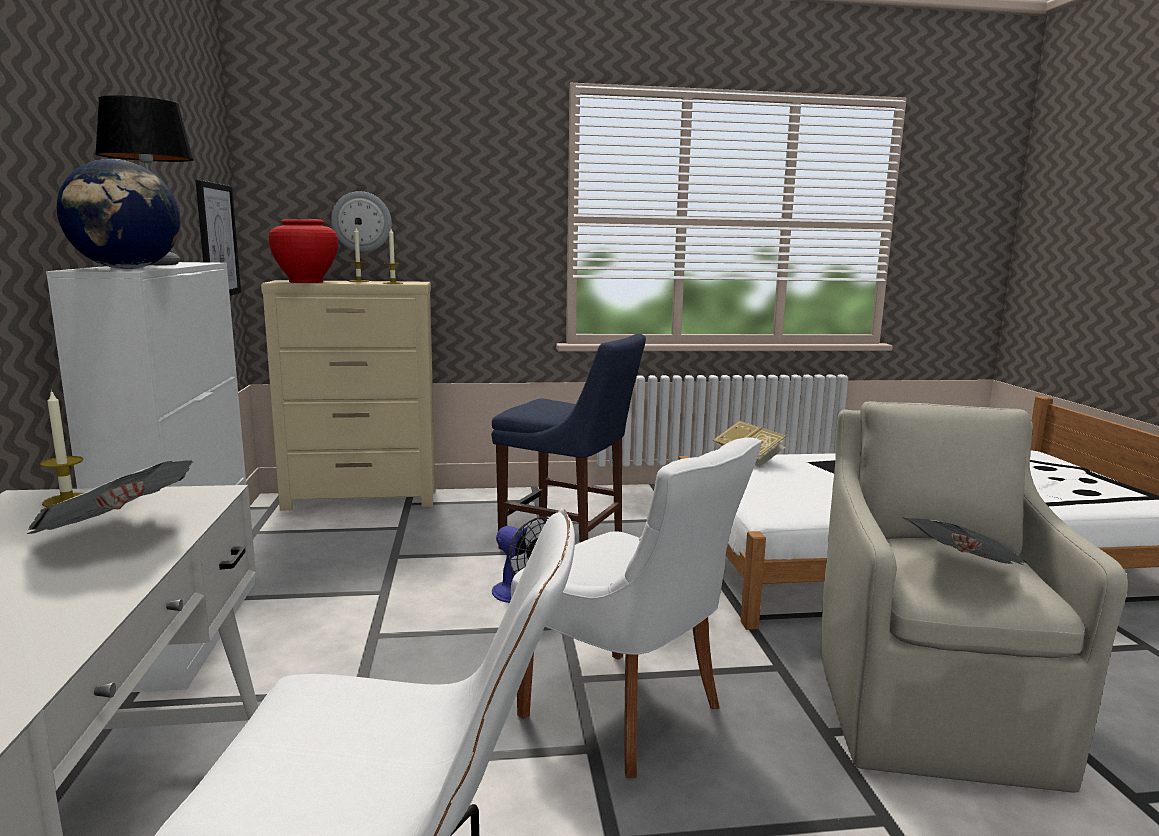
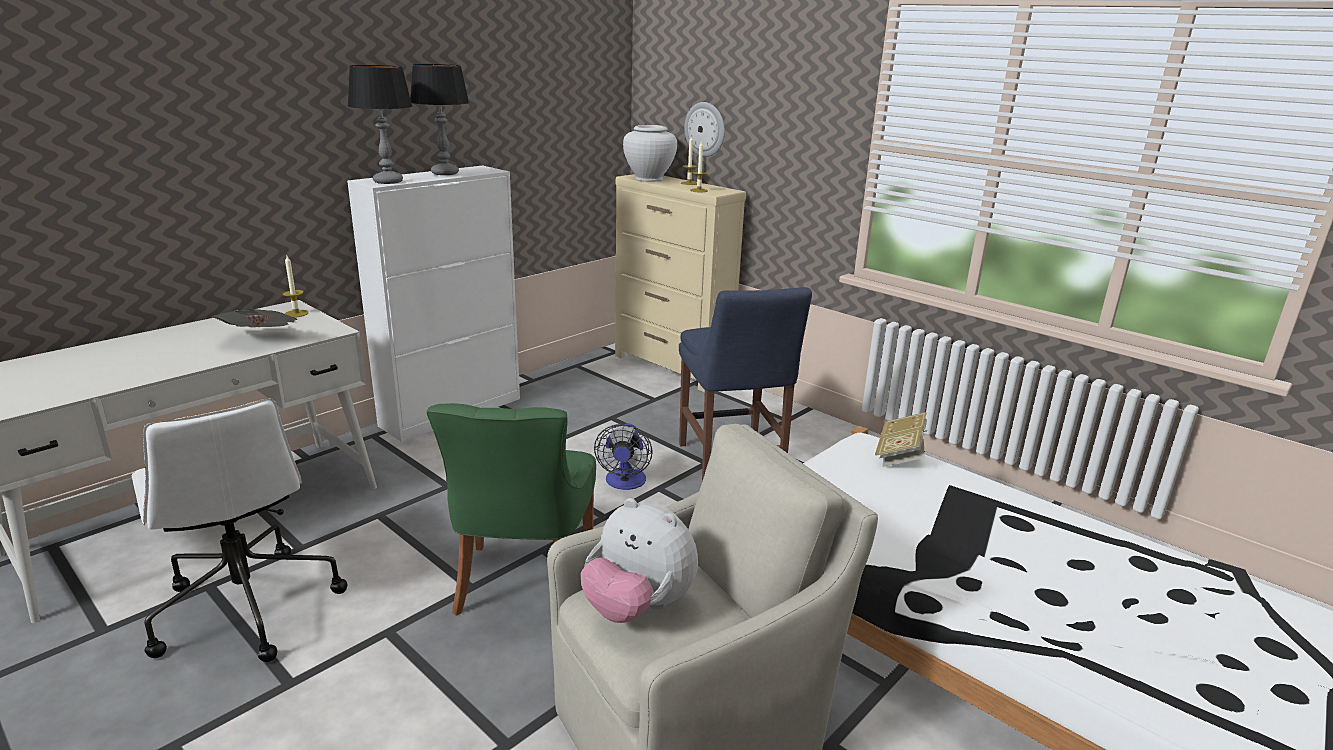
camera: 50 degrees right, 10 degrees up
globe [57,159,181,269] -> table lamp [348,65,412,184]
picture [196,180,241,296] -> none
red vase [269,219,338,283] -> white vase [623,125,677,181]
white chair [511,437,762,778] -> green chair [427,403,596,616]
newspaper [903,518,1027,565] -> plush toy [581,498,698,623]

